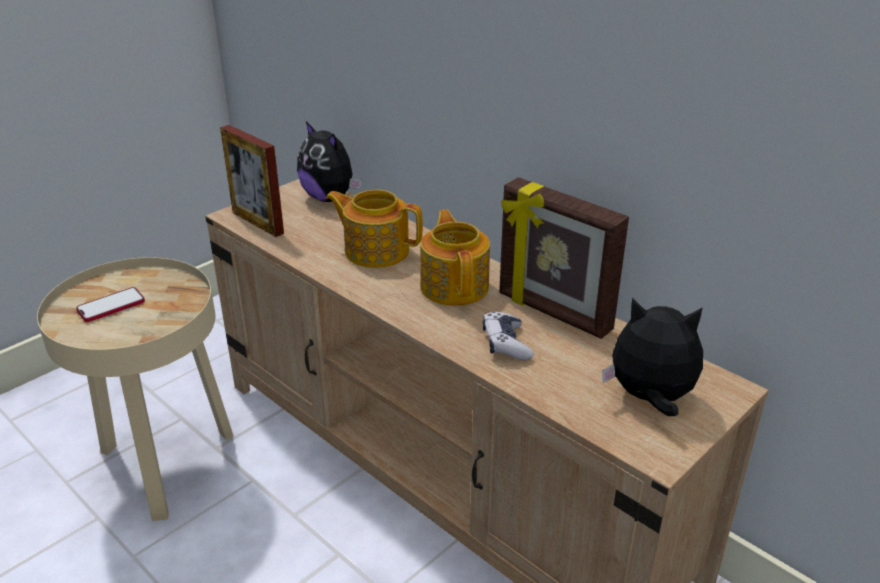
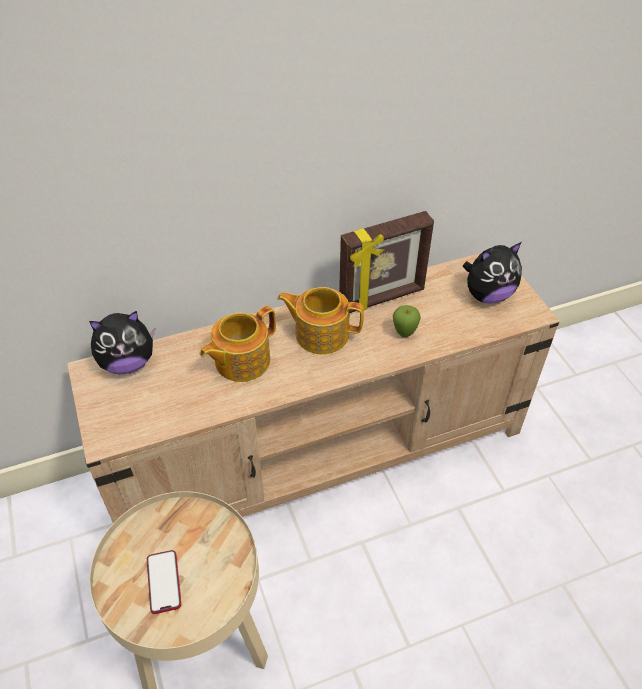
camera: 65 degrees left, 15 degrees up
picture frame [220,125,284,237] -> none
game controller [482,311,534,360] -> apple [393,305,421,337]
plush toy [602,297,703,416] -> plush toy turned 150 degrees counterclockwise [463,242,522,304]

